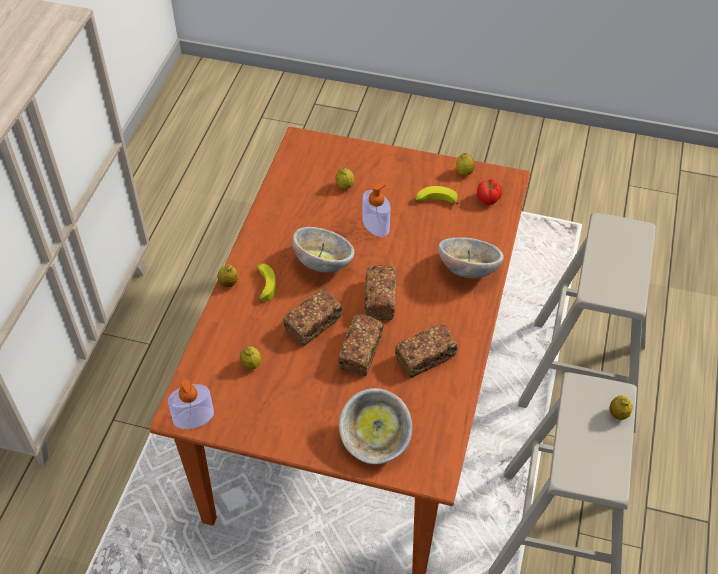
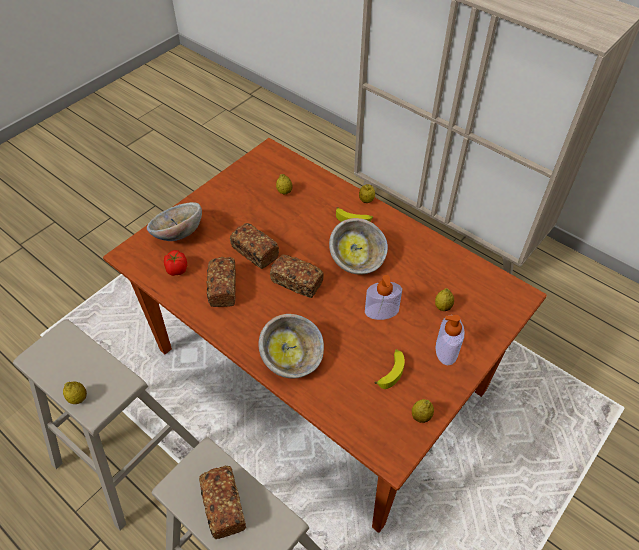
camera: 115 degrees right, 0 degrees up
soap dispenser [168,379,214,429] -> soap dispenser moved to [435,315,465,366]
bread [283,289,343,346] -> bread moved to [199,466,246,539]
tomato [477,179,502,205] -> tomato moved to [164,250,187,276]

